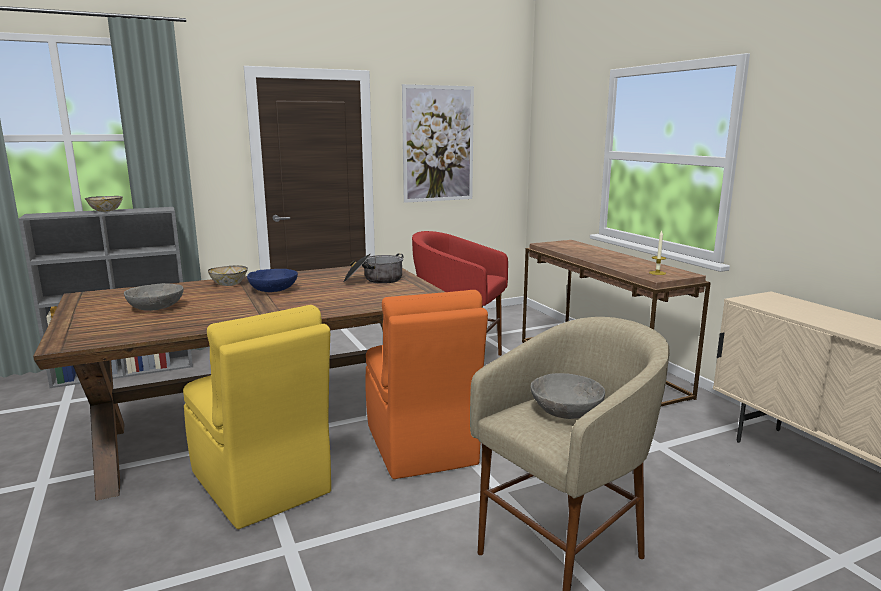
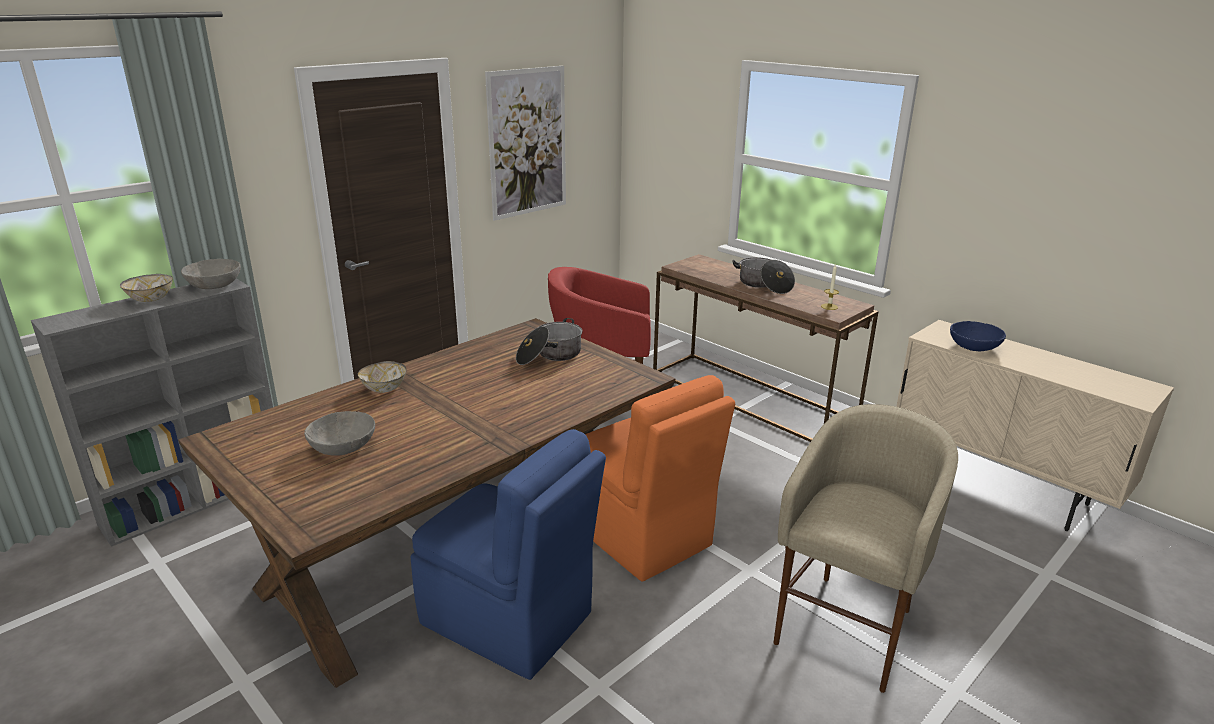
camera: 20 degrees left, 10 degrees up
yellow chair [183,305,331,529] -> blue chair [411,429,606,680]
blue bowl [247,269,298,292] -> blue bowl moved to [950,321,1006,351]
grey bowl [531,373,605,419] -> grey bowl moved to [181,259,241,289]
none -> cooking pot [732,257,795,294]

